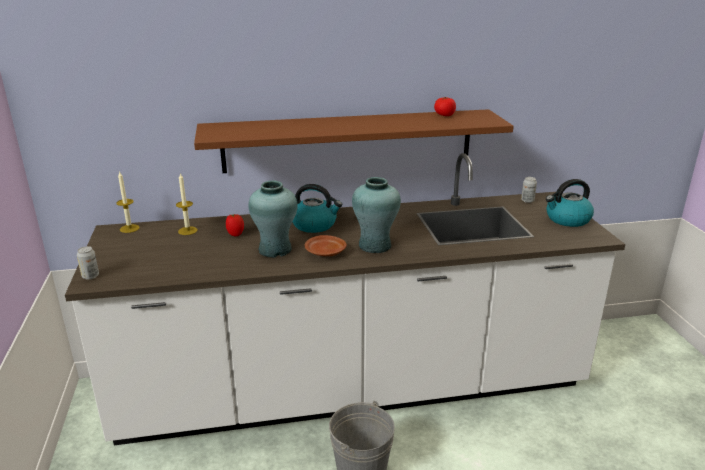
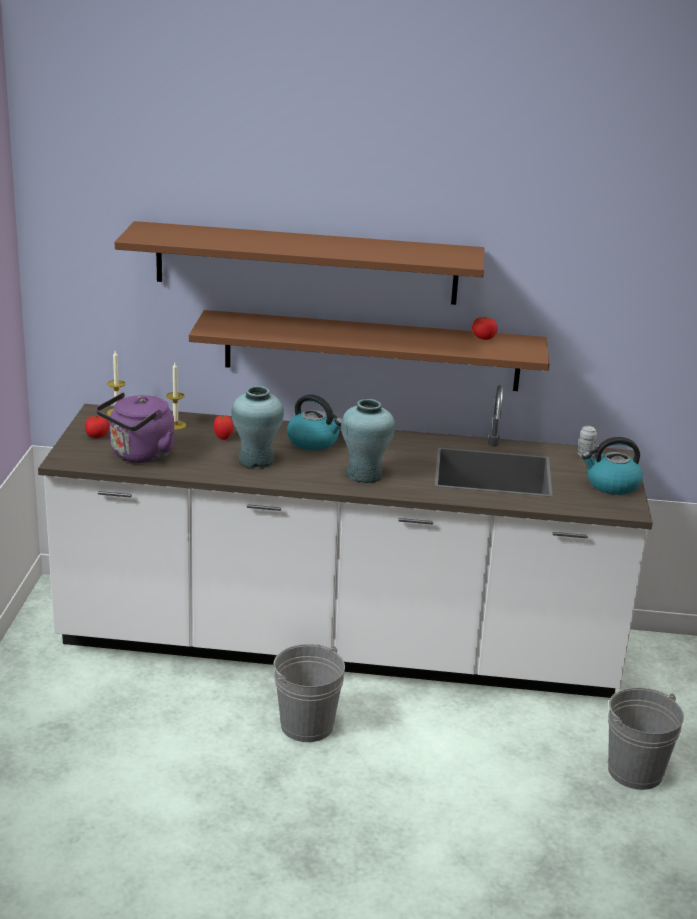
camera: 15 degrees right, 0 degrees up
can [77,246,99,280] -> none
brown plate [305,235,347,256] -> none
none -> tomato [85,415,109,438]
none -> purple kettle [96,392,174,463]
none -> brown shelf [115,221,484,305]
none -> grey bucket [608,687,684,790]

